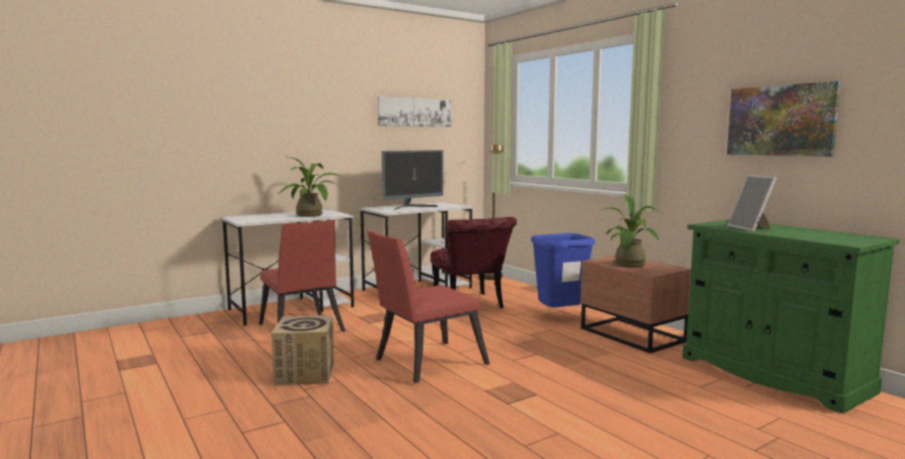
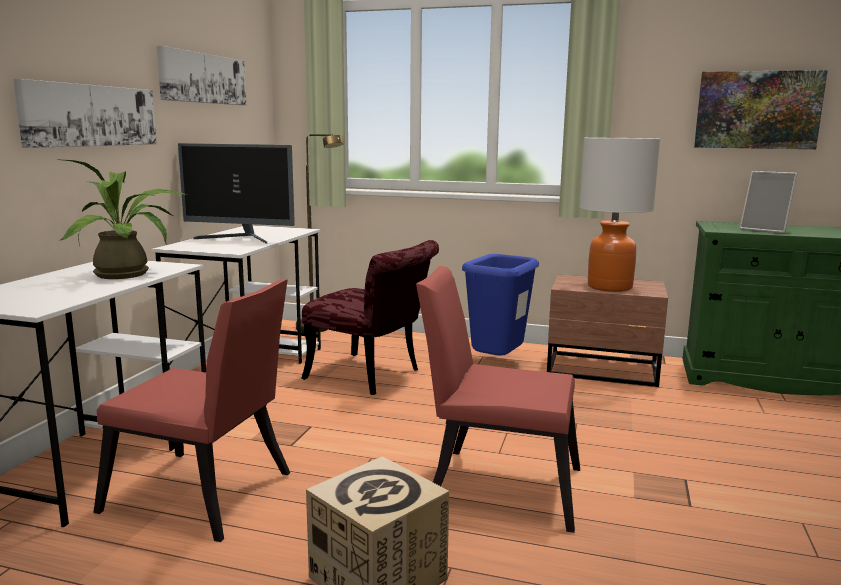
camera: 40 degrees left, 5 degrees up
red chair [367,231,490,383] -> red chair turned 90 degrees clockwise [416,266,580,533]
monitor [382,150,443,210] -> monitor turned 90 degrees clockwise [178,143,295,244]
potted plant [602,195,662,268] -> table lamp [579,138,660,292]
none -> picture [13,79,157,148]

